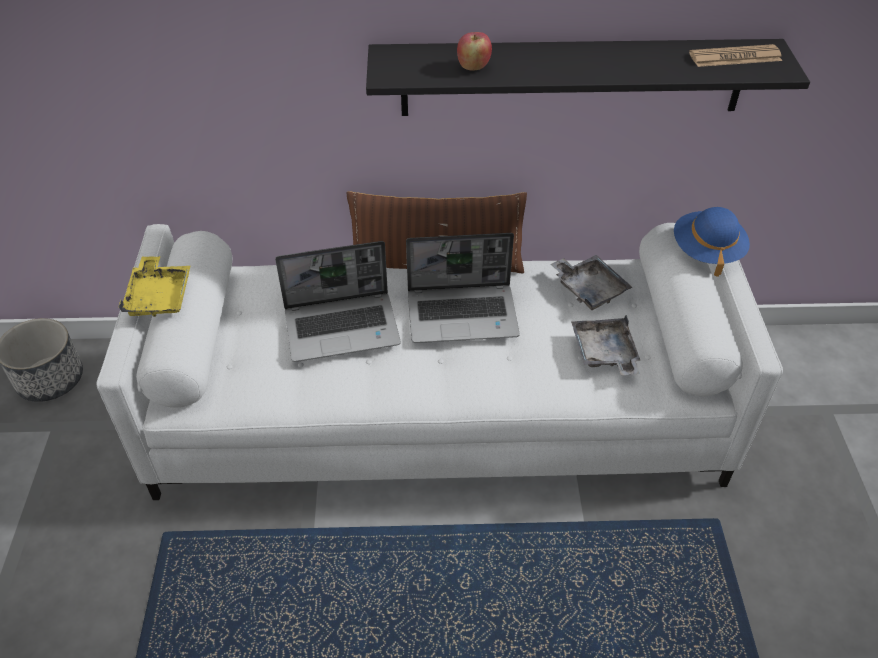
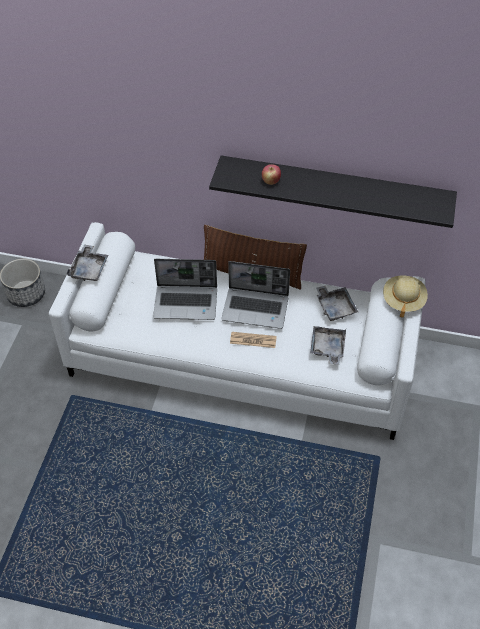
camera: 15 degrees right, 5 degrees up
yellow tray [119,256,191,317] -> grey tray [67,244,108,281]
blue hat [674,207,750,277] -> beige hat [383,276,428,318]
newspaper [689,44,782,67] -> newspaper moved to [230,332,277,348]

